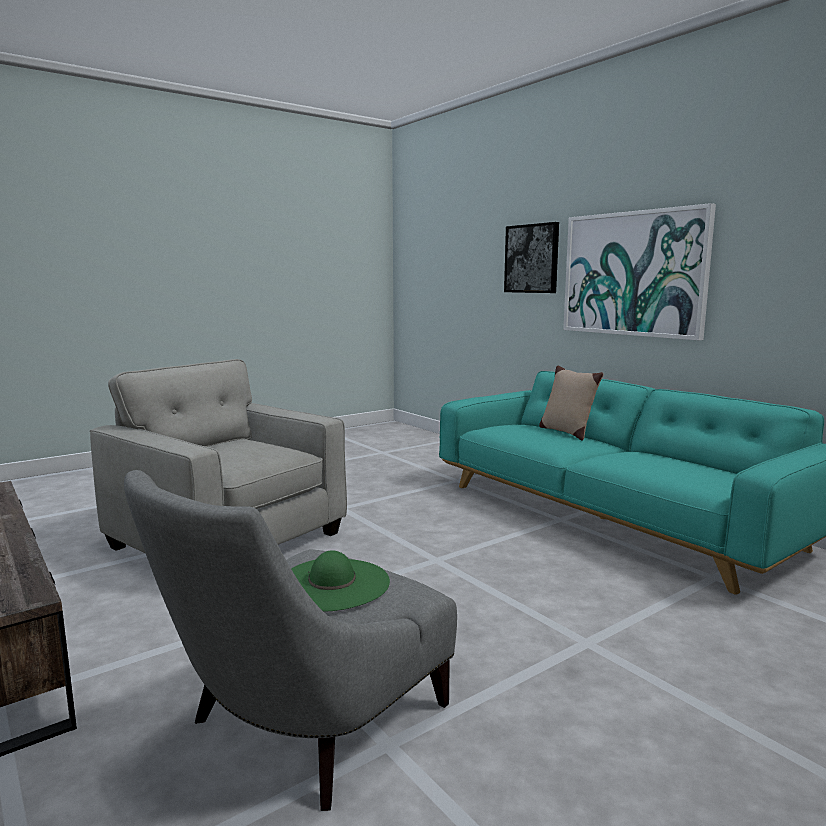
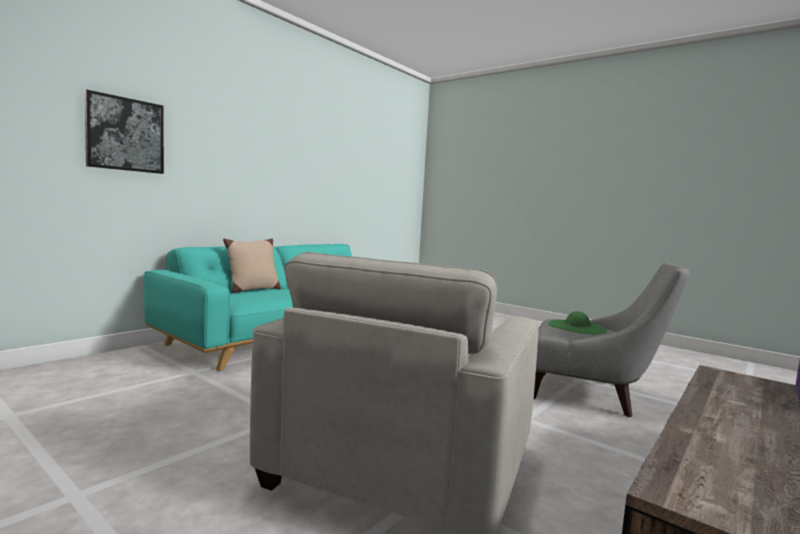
camera: 105 degrees left, 5 degrees down
picture [563,203,716,340] -> none

